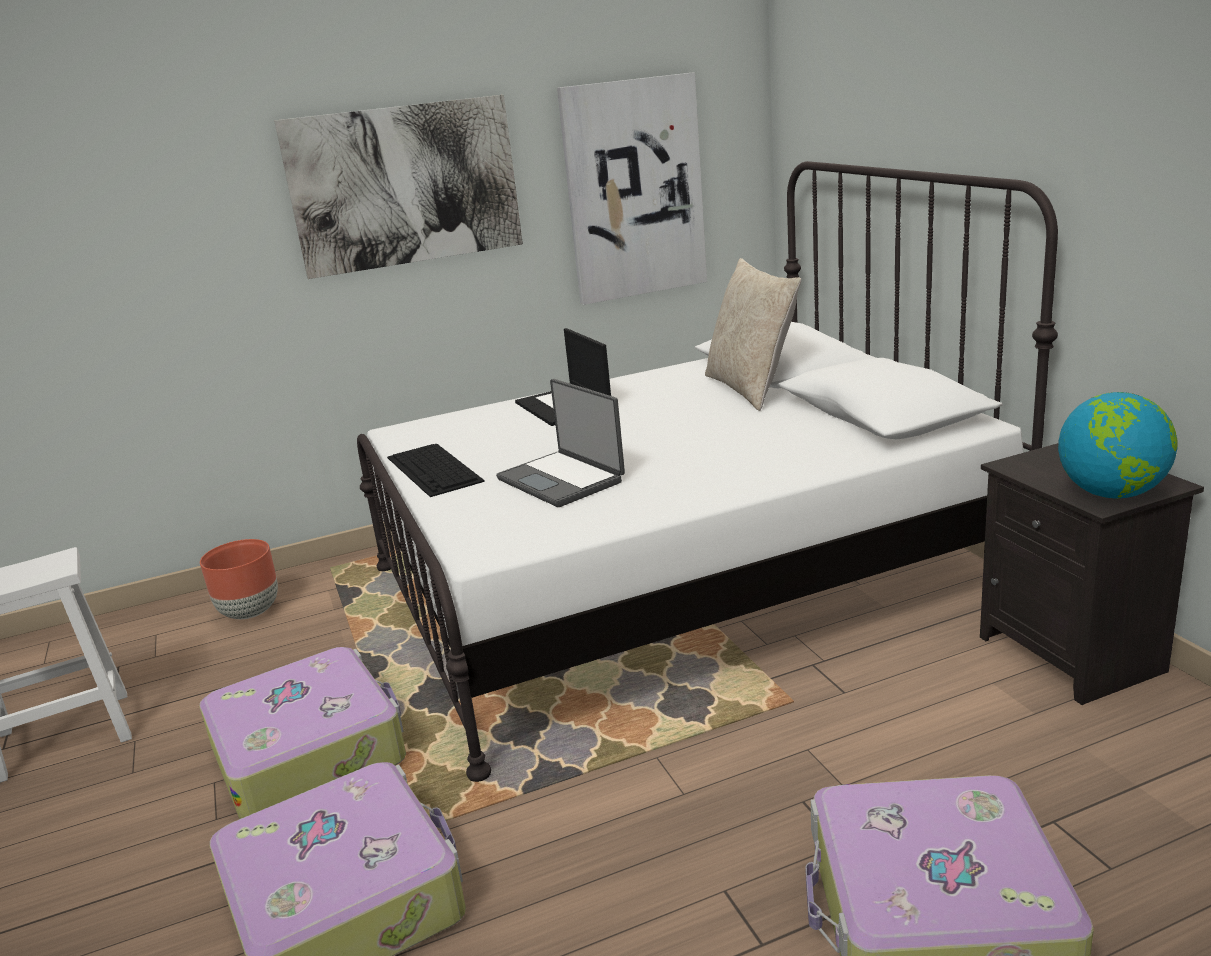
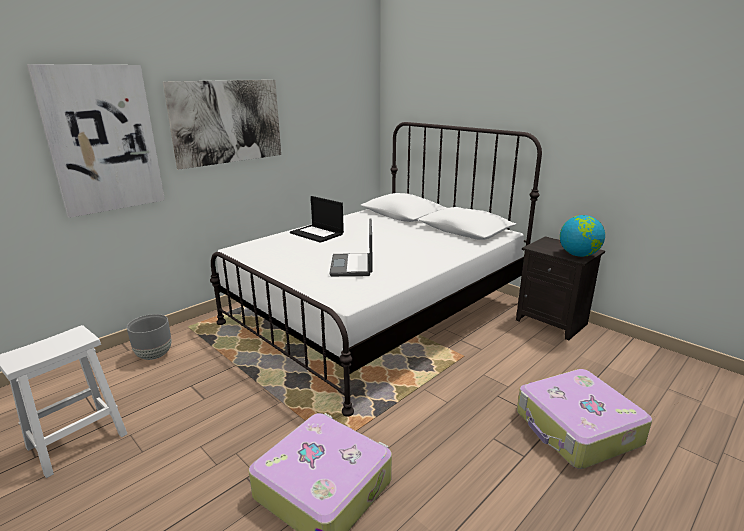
camera: 25 degrees left, 0 degrees up
suitcase [199,647,406,819] -> none
brown planter [200,539,278,619] -> grey planter [127,314,171,360]
keyboard [387,444,485,497] -> none
laptop [496,379,625,507] -> laptop turned 60 degrees clockwise [329,218,372,276]
picture [557,72,707,305] -> picture moved to [27,64,165,218]
beige pillow [705,258,801,411] -> none

